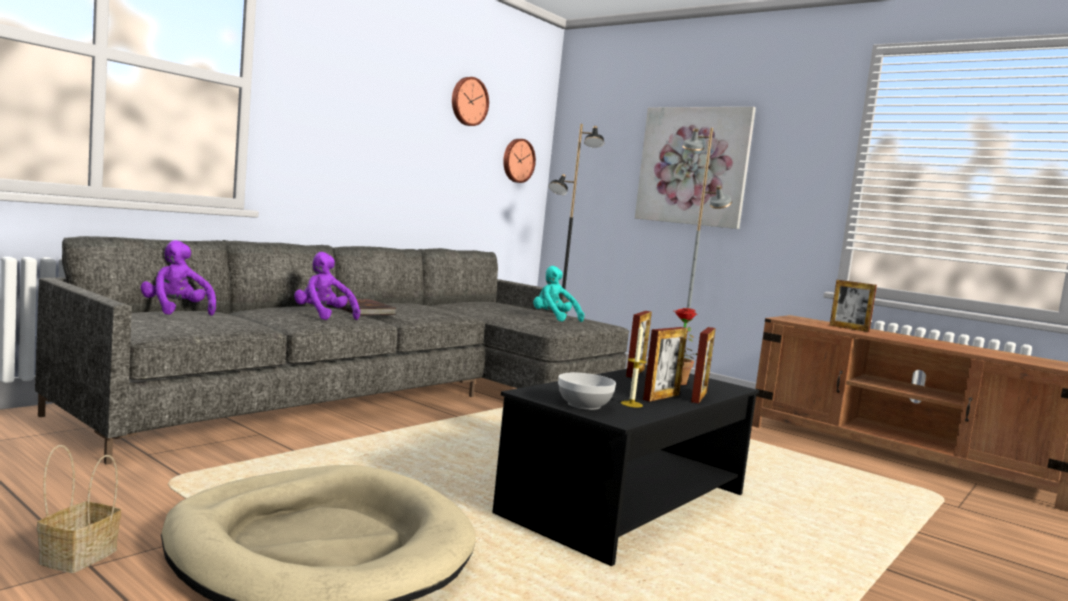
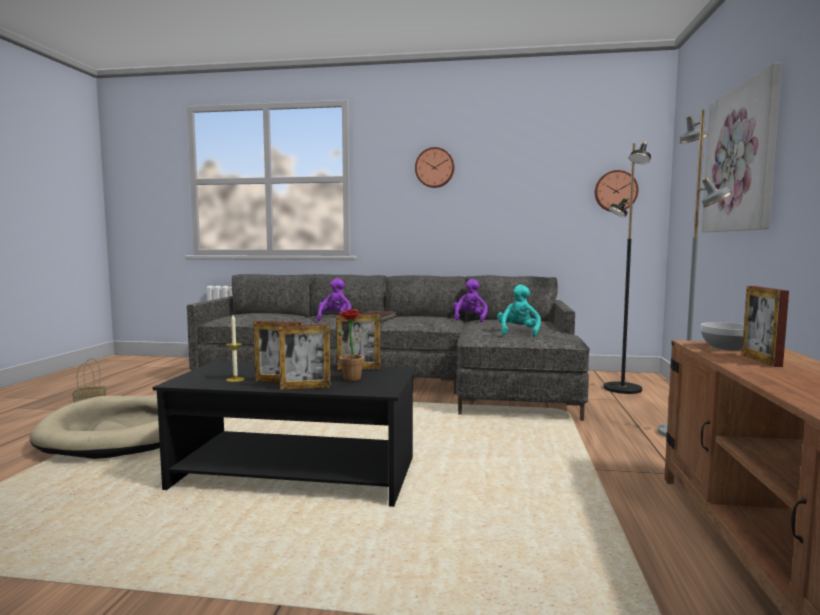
camera: 60 degrees right, 0 degrees up
purple plush toy [141,240,216,316] -> purple plush toy moved to [453,279,488,323]
wall clock [452,77,489,126] -> wall clock moved to [415,147,454,188]
bowl [558,373,616,410] -> bowl moved to [701,322,744,351]

